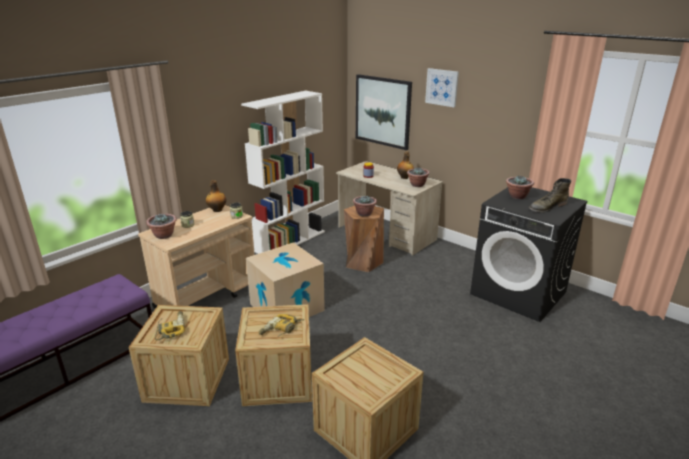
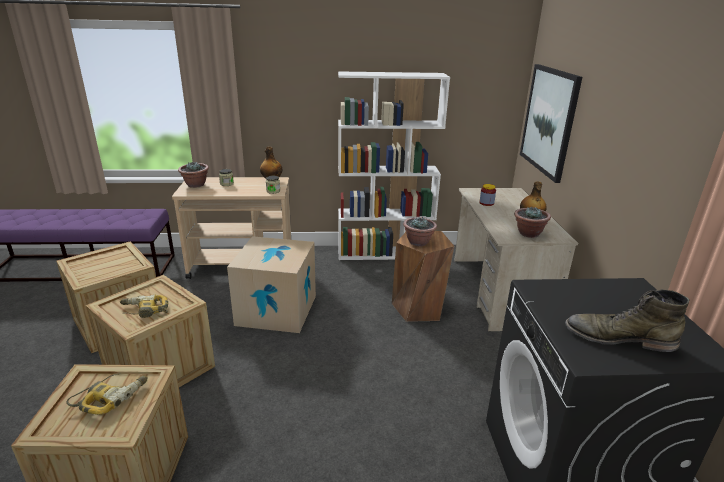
camera: 45 degrees right, 0 degrees up
power drill [155,311,185,340] -> power drill moved to [66,373,148,415]
picture [425,68,459,107] -> none
potted plant [506,176,534,199] -> none

